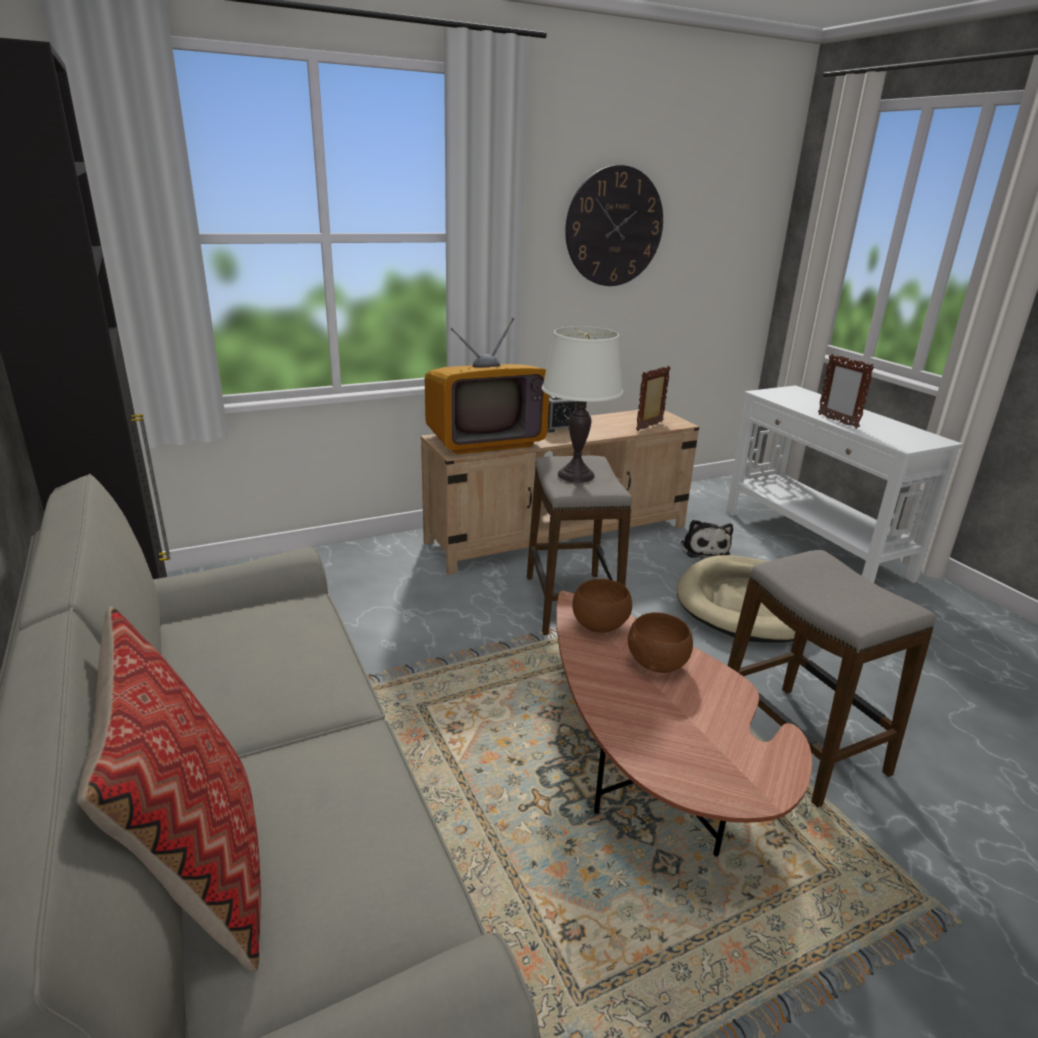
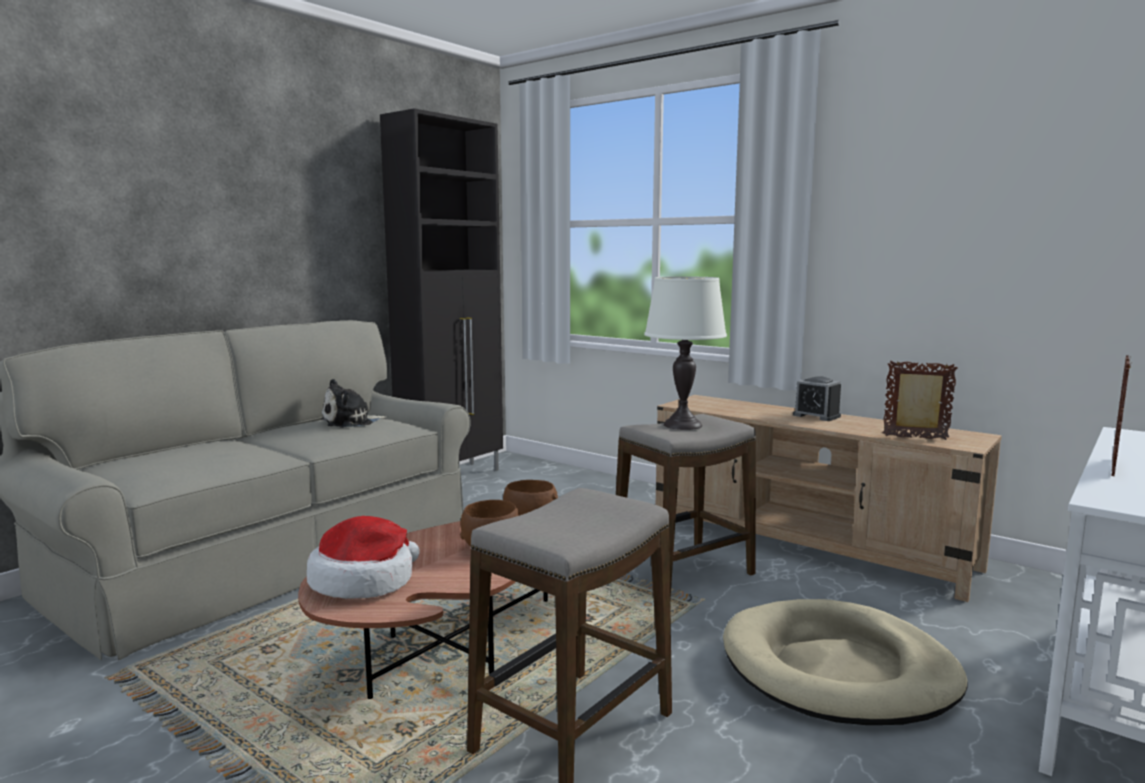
camera: 65 degrees right, 15 degrees down
pillow [77,606,261,972] -> none
television [425,318,549,455] -> none
wall clock [565,165,663,286] -> none
plush toy [681,520,733,558] -> plush toy moved to [321,379,387,428]
none -> hat [307,516,420,599]

